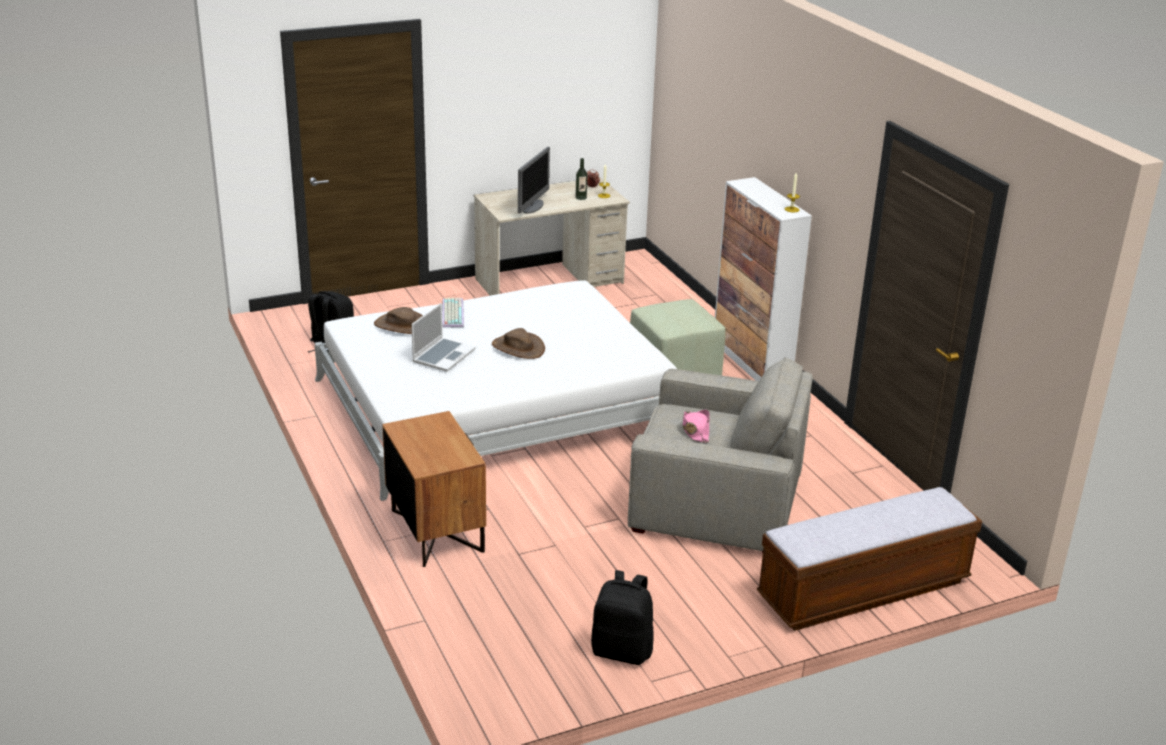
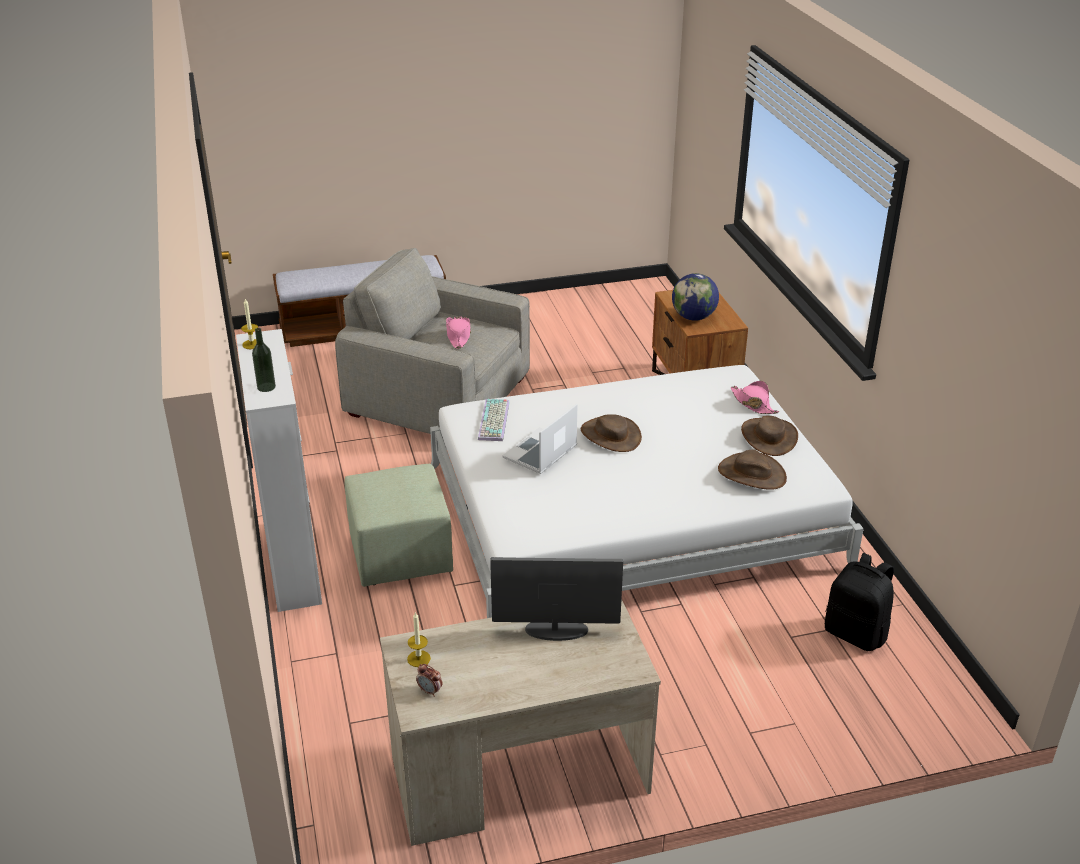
camera: 170 degrees left, 5 degrees up
laptop [411,303,475,371] -> laptop moved to [502,404,577,474]
keyboard [443,298,464,328] -> keyboard moved to [478,399,509,441]
monitor [518,147,550,214] -> monitor turned 60 degrees clockwise [490,557,623,641]
bottle [575,158,587,200] -> bottle moved to [252,328,276,392]
black backpack [591,570,654,665] -> none
none -> globe [672,273,719,321]
none -> pink hat [731,381,779,414]
none -> brown hat [741,416,798,456]

